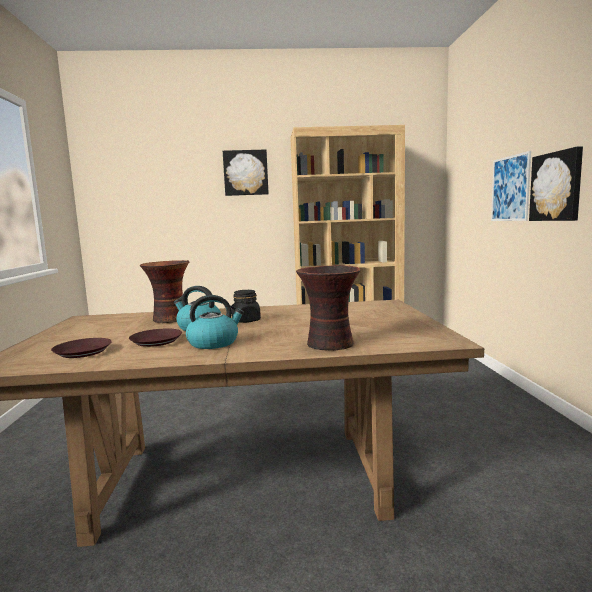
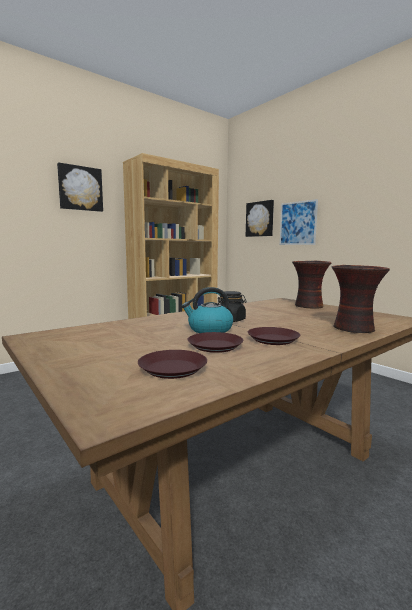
camera: 35 degrees left, 0 degrees up
vase [140,260,189,323] -> vase moved to [292,261,332,309]
kettle [186,295,244,349] -> brown plate [248,327,300,345]
picture [529,146,583,221] -> picture moved to [246,200,274,237]

